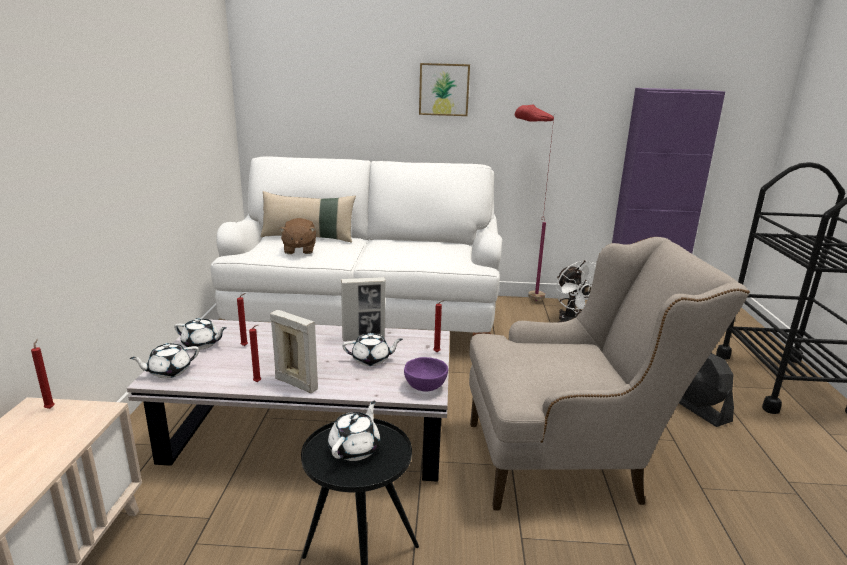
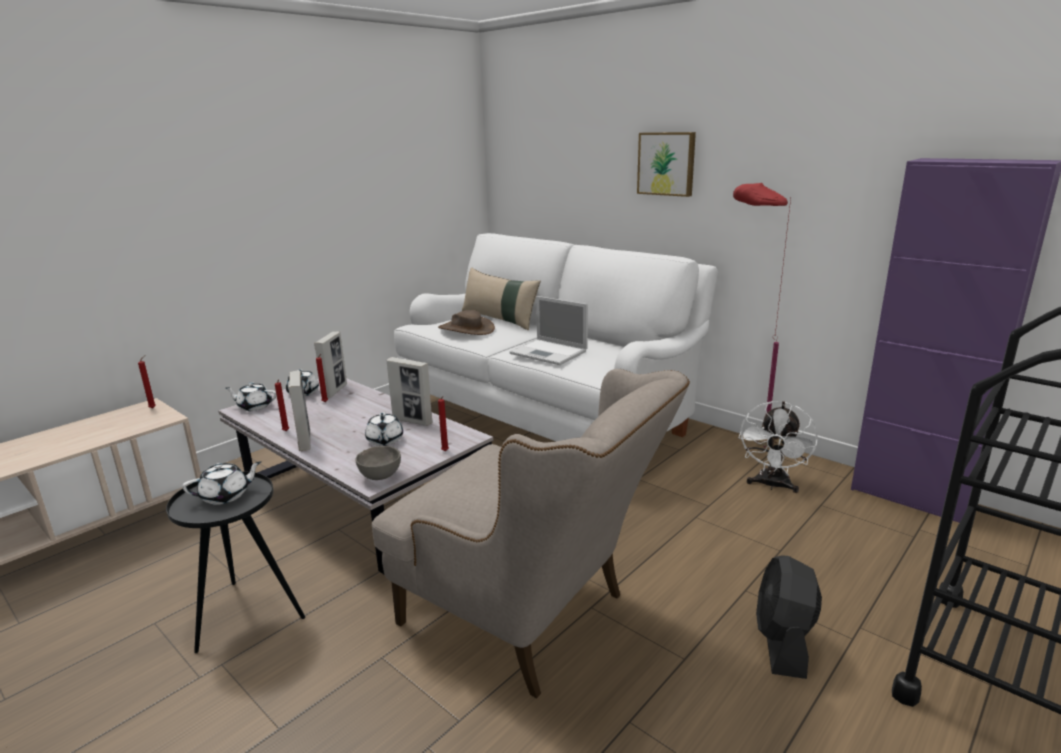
camera: 40 degrees right, 0 degrees up
brown plush toy [279,218,316,254] -> brown hat [438,310,495,335]
white teapot [342,333,403,366] -> white teapot turned 45 degrees clockwise [365,412,403,446]
purple bowl [404,357,448,391] -> grey bowl [355,446,401,480]
none -> picture frame [314,331,347,399]
none -> laptop [510,296,588,365]

